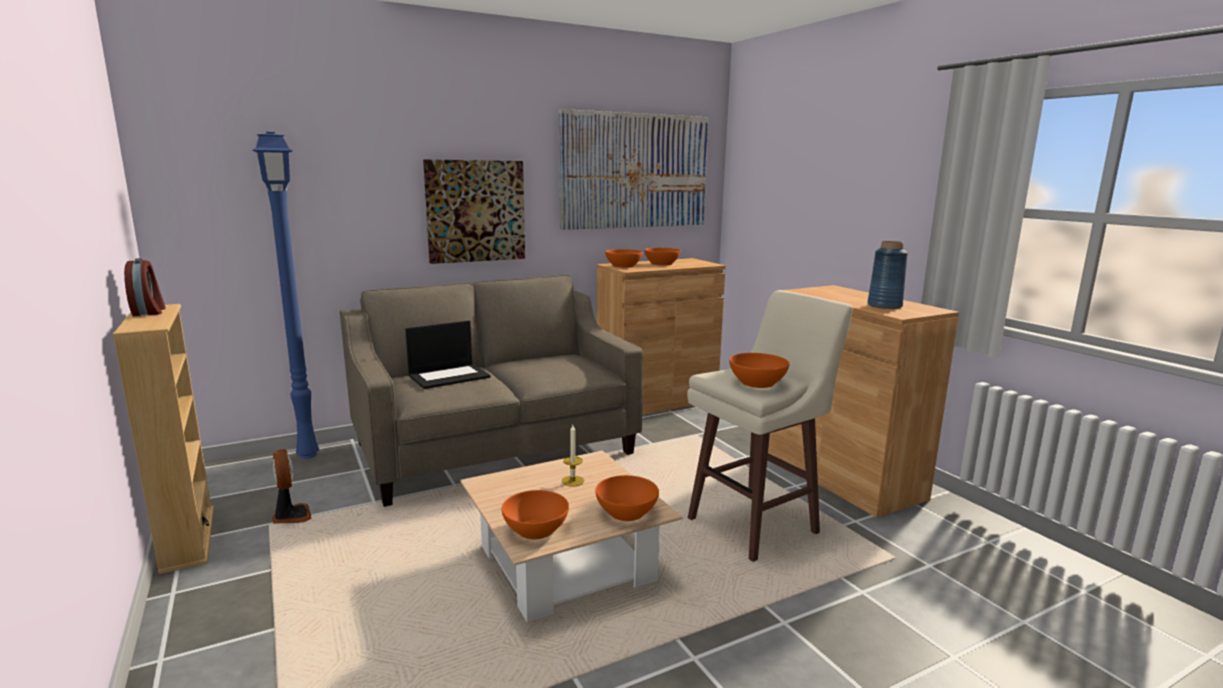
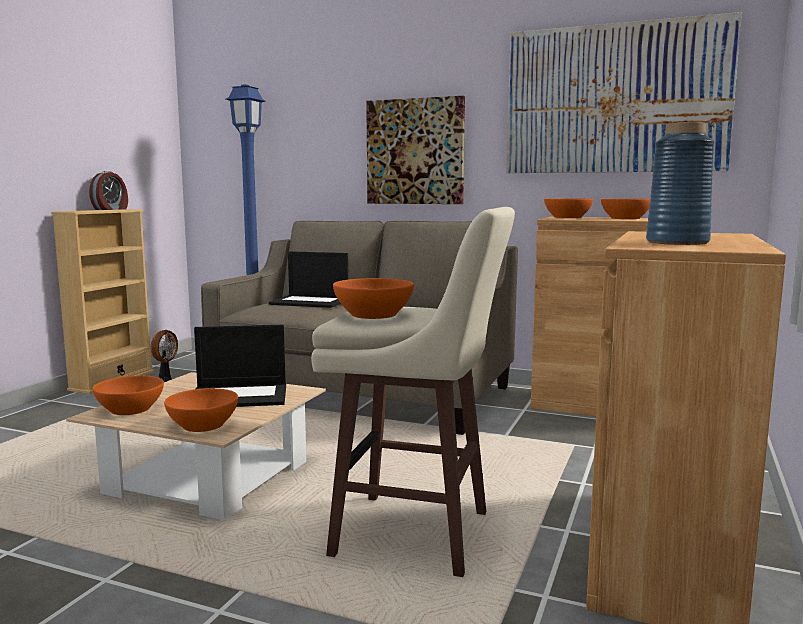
camera: 50 degrees right, 5 degrees down
candle [562,425,584,486] -> laptop [194,325,286,407]

